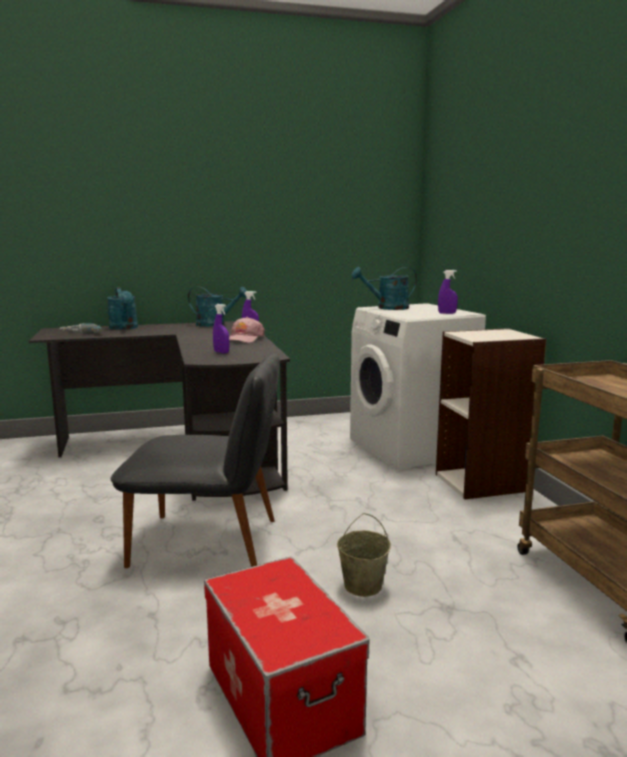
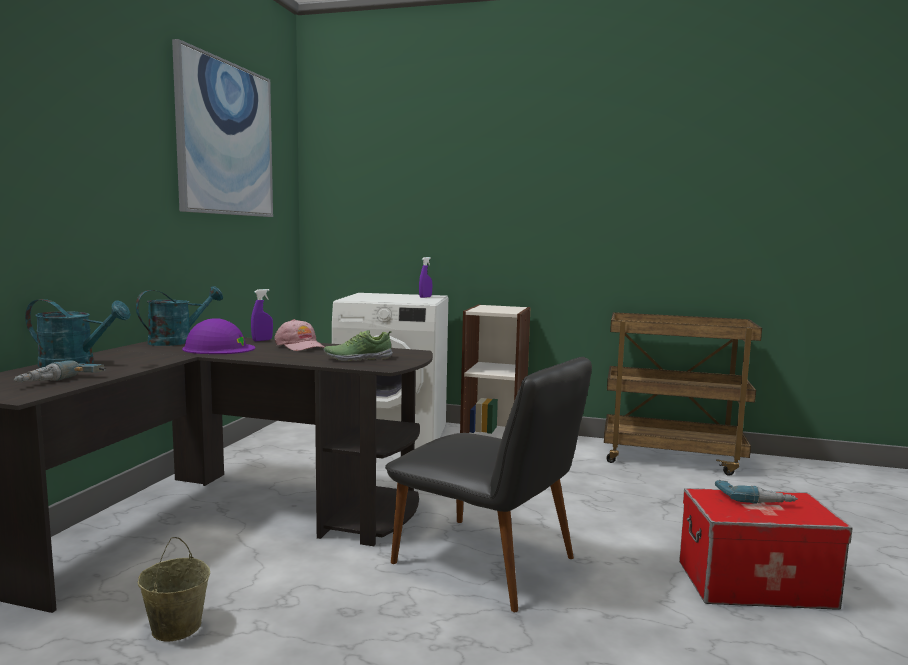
camera: 60 degrees left, 5 degrees down
black chair [111,353,280,568] -> black chair turned 90 degrees clockwise [385,357,592,612]
purple spray bottle [213,304,229,354] -> shoe [324,330,393,361]
beige bucket [337,513,391,597] -> beige bucket moved to [138,537,210,641]
turquoise watering can [352,267,417,310] -> none
none -> picture [172,39,273,217]
none -> purple hard hat [182,319,255,354]
none -> power drill [715,480,798,504]

